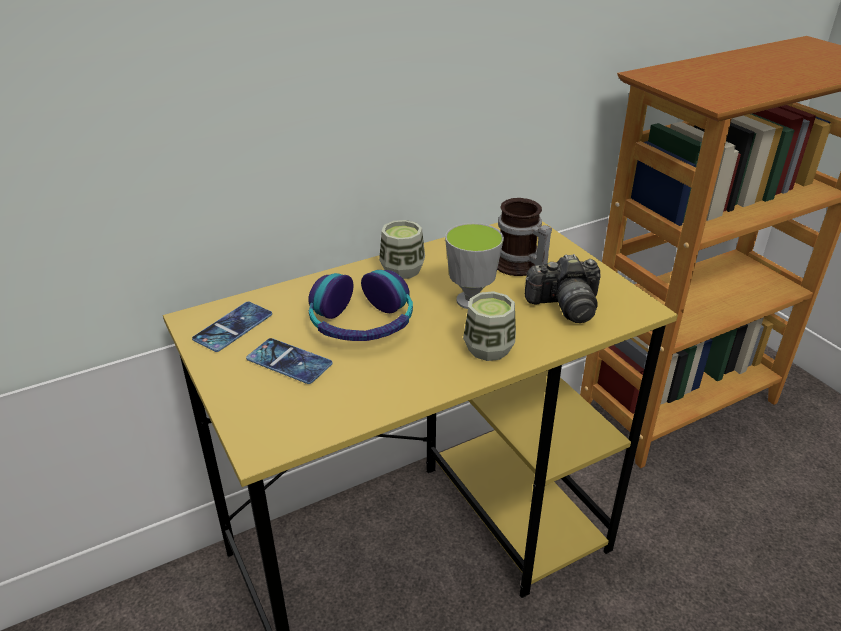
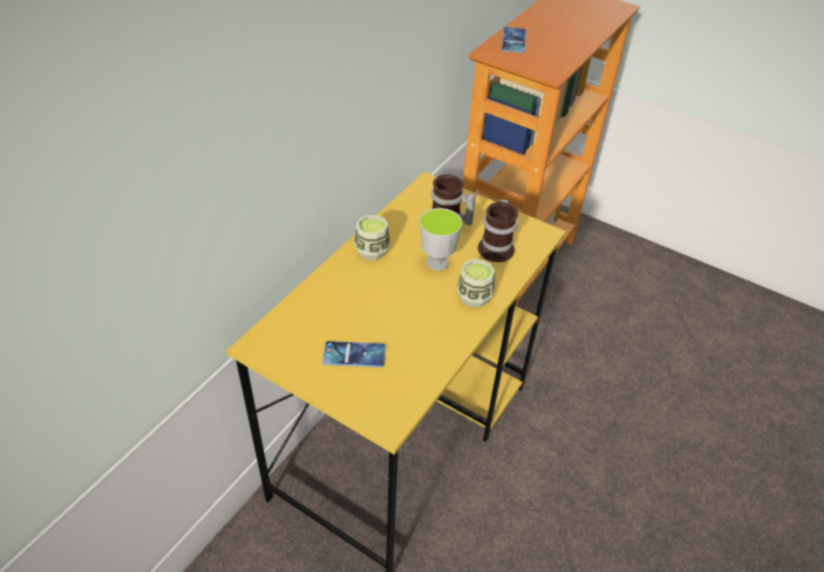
camera: 30 degrees left, 10 degrees up
phone [192,302,272,352] -> phone moved to [502,27,526,53]
headphones [308,270,413,341] -> none
camera [525,254,601,323] -> mug [478,199,518,262]

